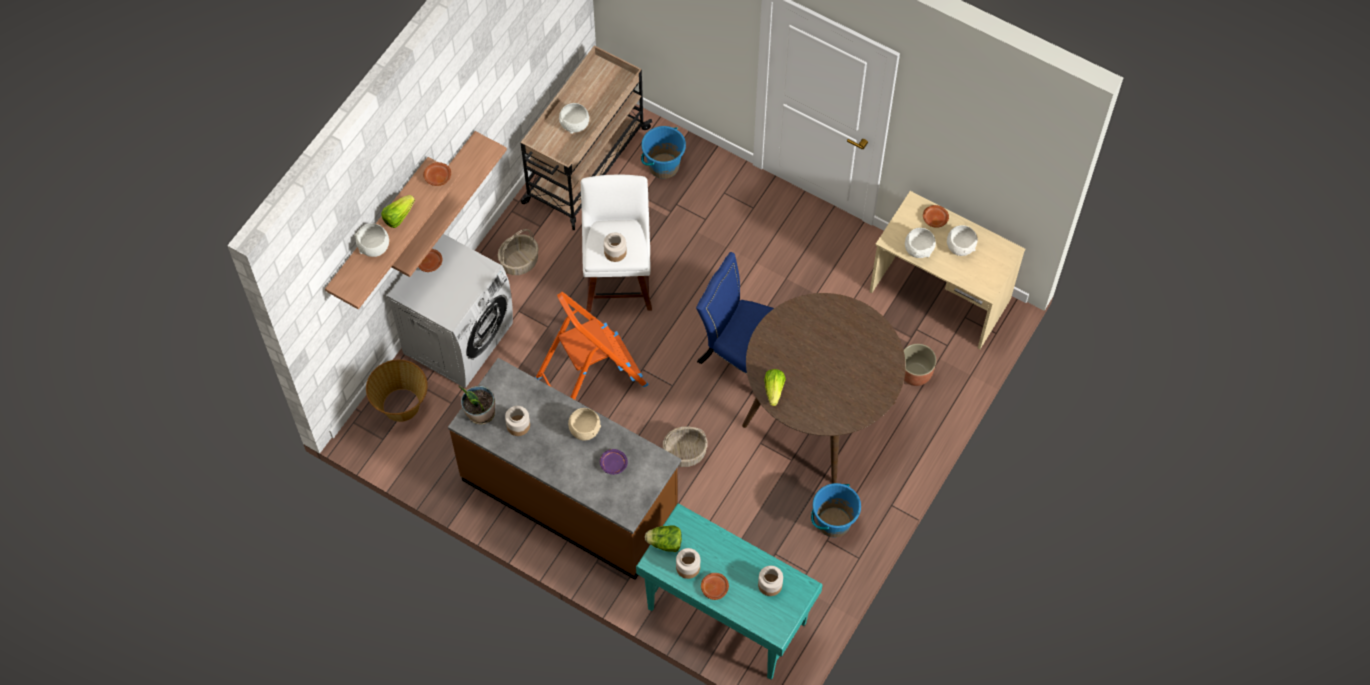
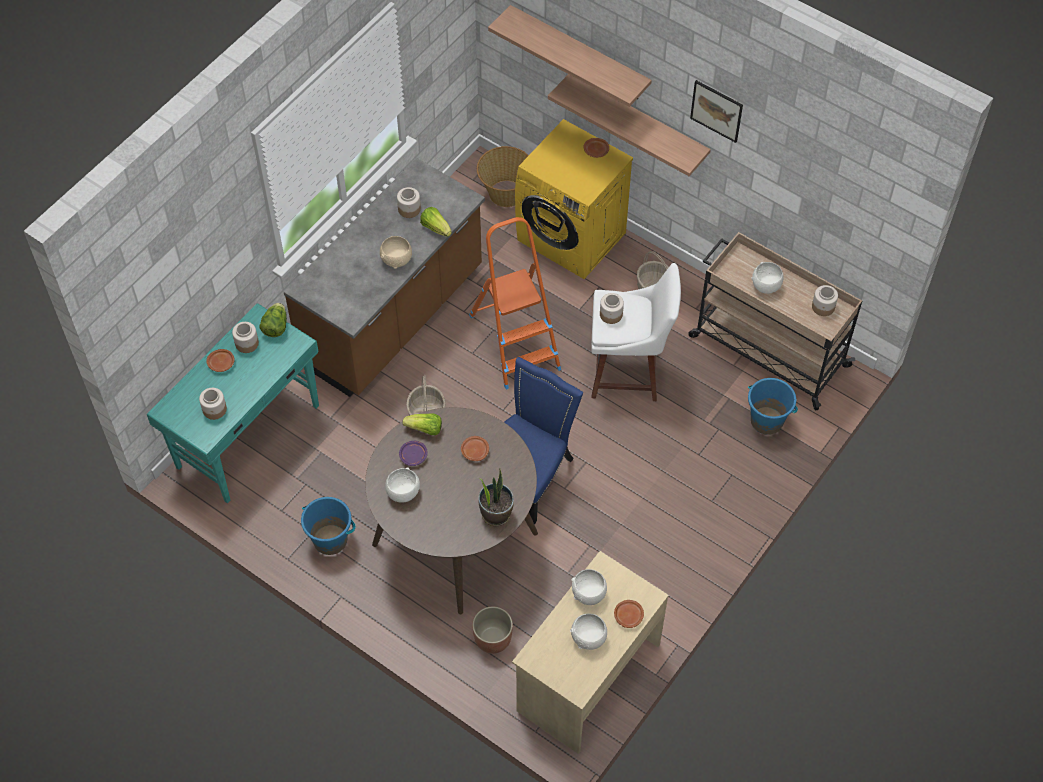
camera: 95 degrees right, 5 degrees down
white bowl [355,223,389,257] -> white bowl moved to [385,468,420,503]
lettuce [381,195,415,228] -> lettuce moved to [420,207,452,237]
white washing machine [387,234,513,388] -> yellow washing machine [515,119,633,279]
brown plate [423,162,451,186] -> brown plate moved to [461,436,489,461]
potted plant [459,386,495,424] -> potted plant moved to [478,468,514,526]
purple plate [600,449,628,475] -> purple plate moved to [399,441,428,466]
none -> picture [690,80,743,143]
none -> jar [812,285,838,316]

